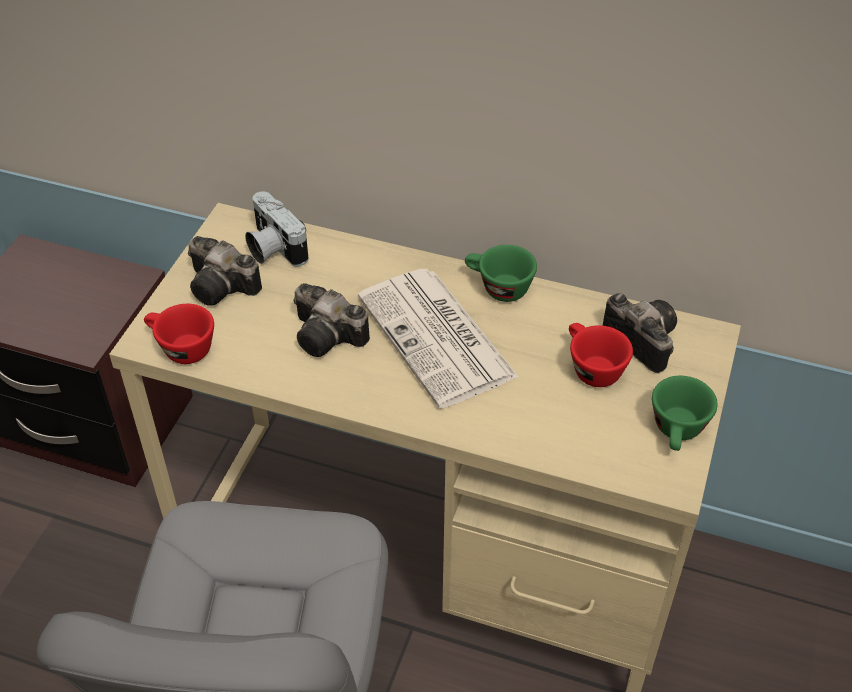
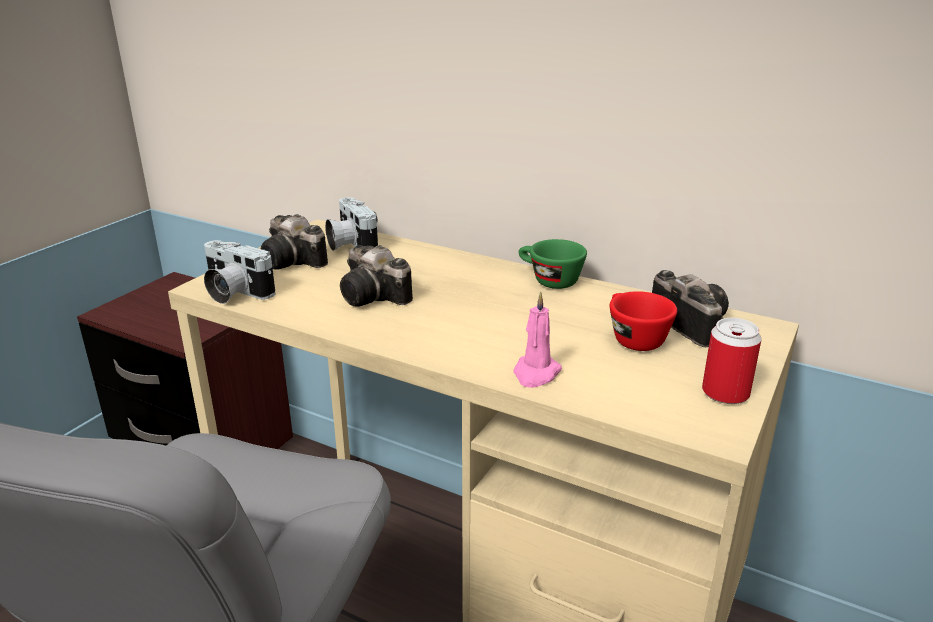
camera: 10 degrees right, 20 degrees down
red cup [144,304,214,364] -> camera [204,240,276,304]
newspaper [358,269,519,408] -> none
green cup [652,376,718,451] -> can [702,318,762,404]
none -> pink candle [513,292,562,388]

